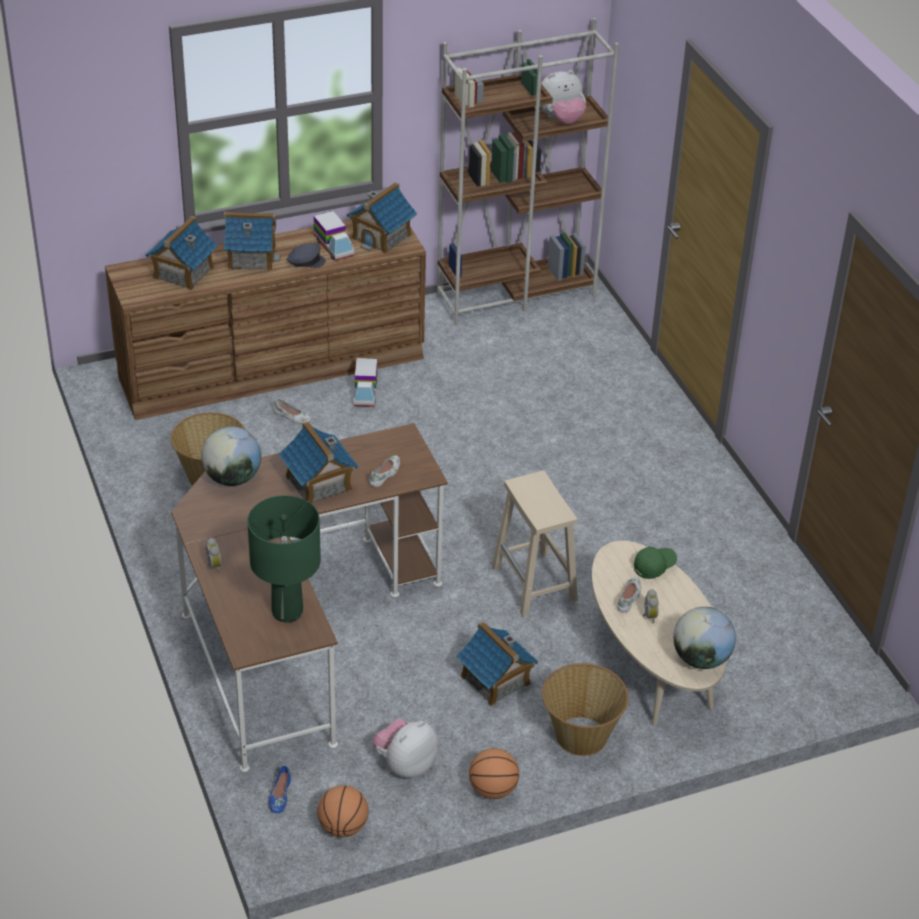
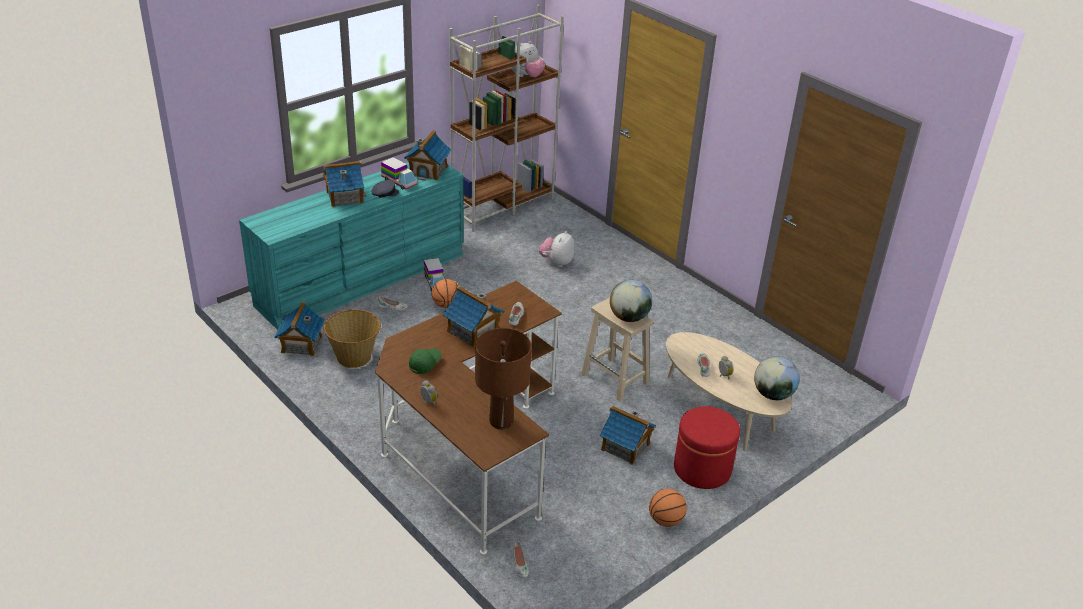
camera: 20 degrees left, 5 degrees down
brown dresser [105,220,426,420] -> turquoise dresser [239,162,464,330]
toy house [145,216,218,290] -> toy house moved to [274,302,325,356]
globe [201,426,261,486] -> globe moved to [610,280,652,322]
green table lamp [247,495,321,623] -> brown table lamp [475,328,531,429]
blue shoe [269,766,291,813] -> white shoe [512,541,529,578]
basketball [317,785,369,837] -> basketball moved to [431,279,458,308]
plush toy [373,719,438,778] -> plush toy moved to [539,231,574,267]
basket [542,663,629,756] -> red ottoman [674,406,740,489]
green cap [634,547,677,579] -> green cap moved to [409,348,442,374]

